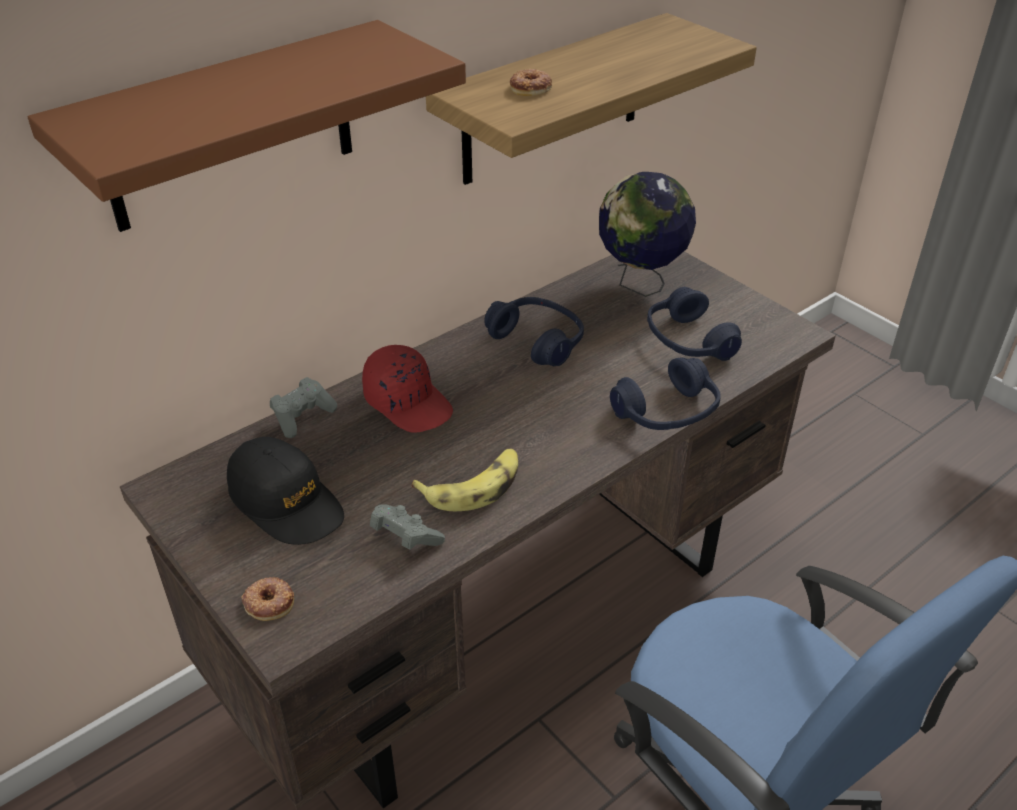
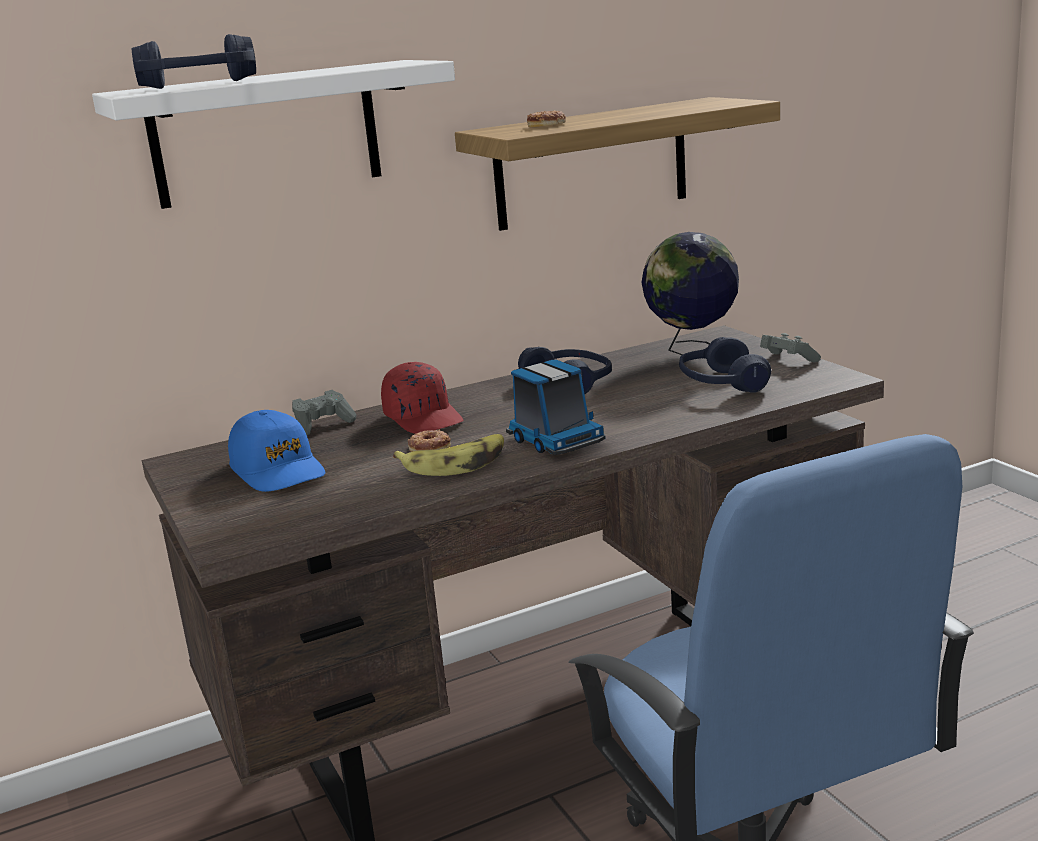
camera: 15 degrees right, 20 degrees down
brown shelf [28,20,466,232] -> white shelf [92,60,455,209]
black cap [227,437,344,545] -> blue cap [228,410,325,492]
donut [241,577,294,621] -> donut moved to [408,430,451,452]
grey game controller [370,504,445,550] -> grey game controller moved to [760,333,821,363]
blue headphones [610,358,721,430] -> blue headphones moved to [132,34,256,89]
none -> toy truck [506,360,605,455]

